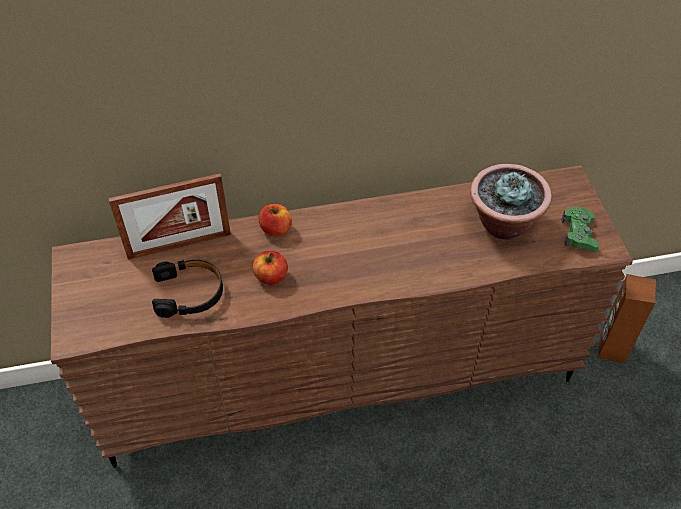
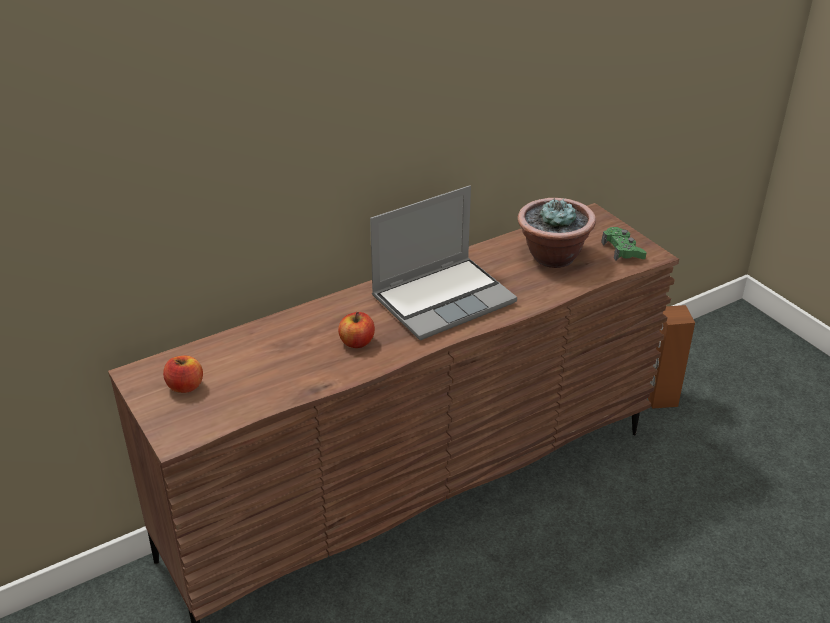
camera: 20 degrees left, 15 degrees down
picture frame [109,173,231,259] -> none
black headphones [152,260,223,318] -> none
apple [259,204,292,236] -> apple moved to [163,355,203,393]
none -> laptop [370,185,517,340]

